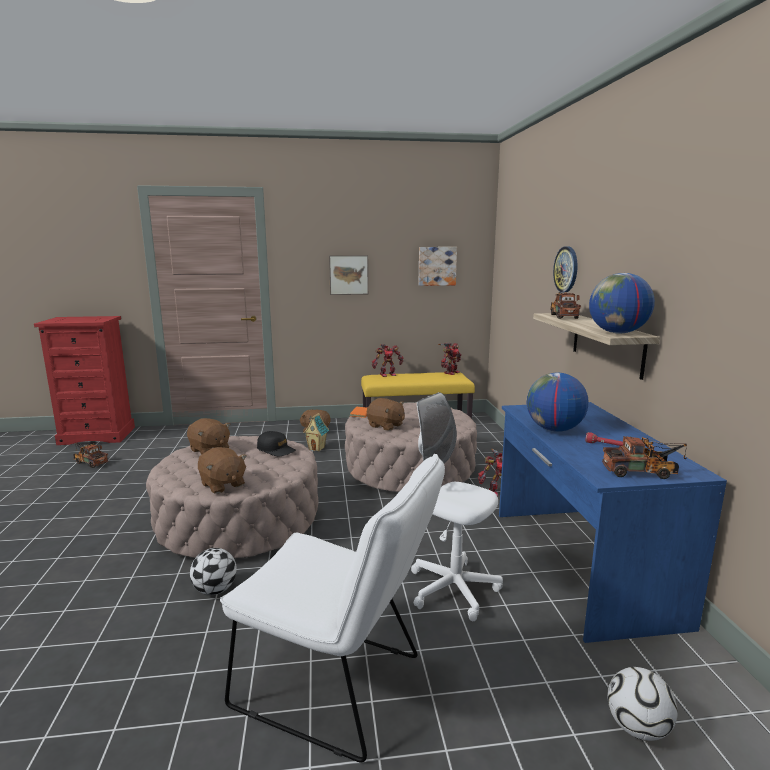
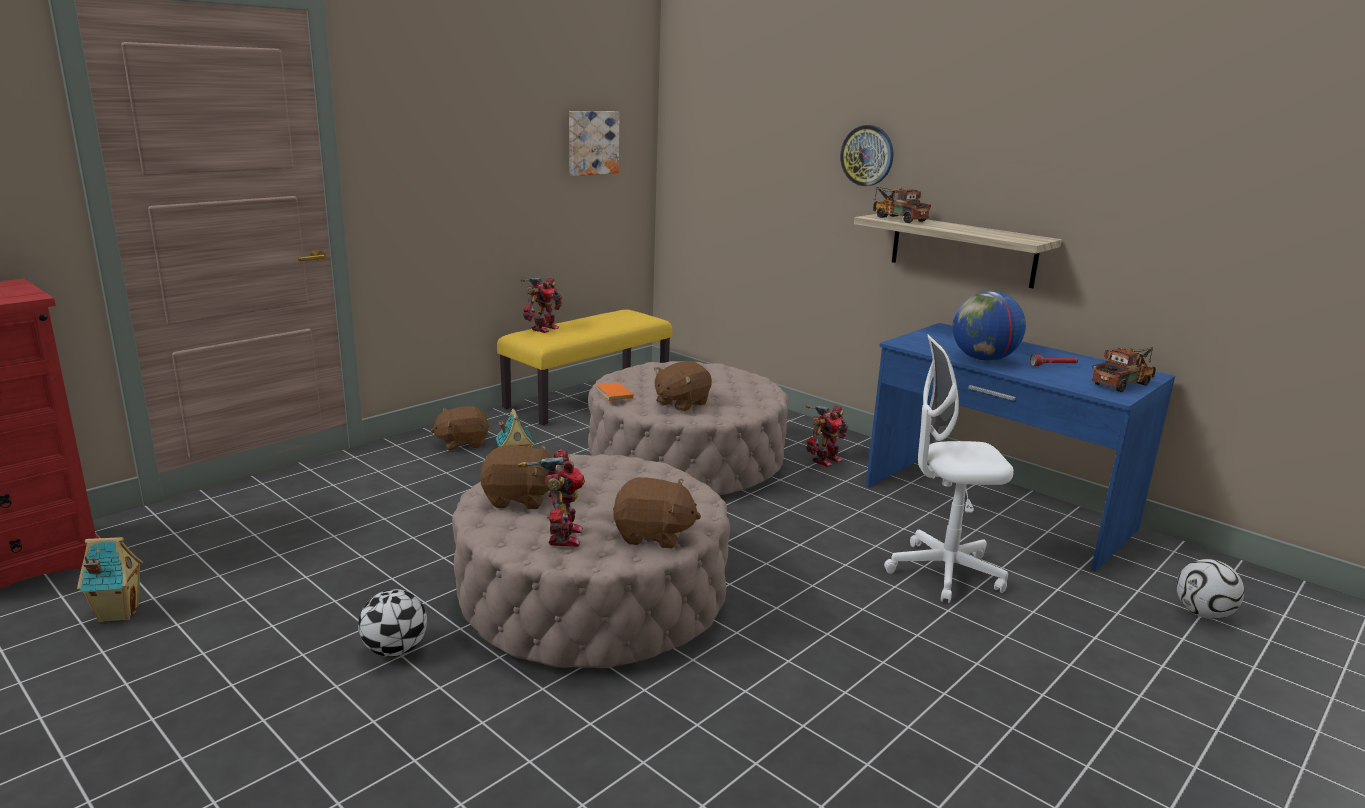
camera: 40 degrees left, 5 degrees up
toy truck [73,443,108,468] -> toy house [77,537,143,622]
football [190,548,237,595] -> football moved to [358,589,427,657]
white chair [220,454,445,763] -> none
black cap [257,431,296,456] -> none
picture [329,255,368,295] -> none
brown plush toy [367,398,405,431] -> brown plush toy turned 135 degrees clockwise [654,361,712,412]
toy robot [438,343,461,375] -> toy robot moved to [518,449,585,547]
globe [589,273,655,333] -> none

